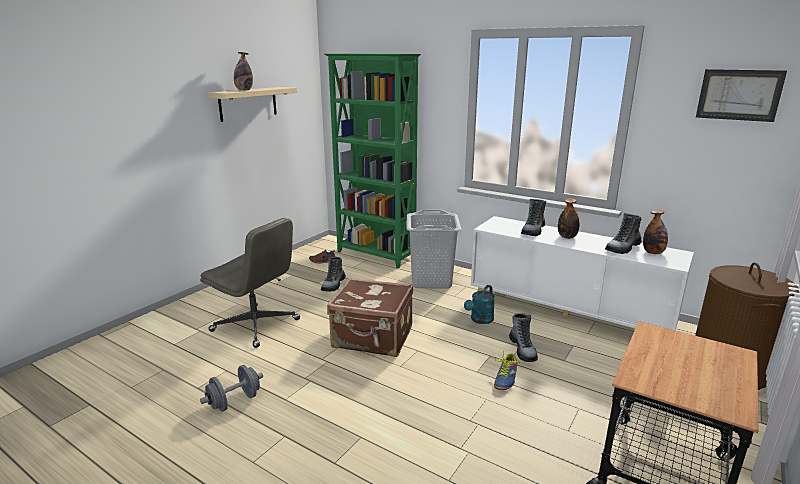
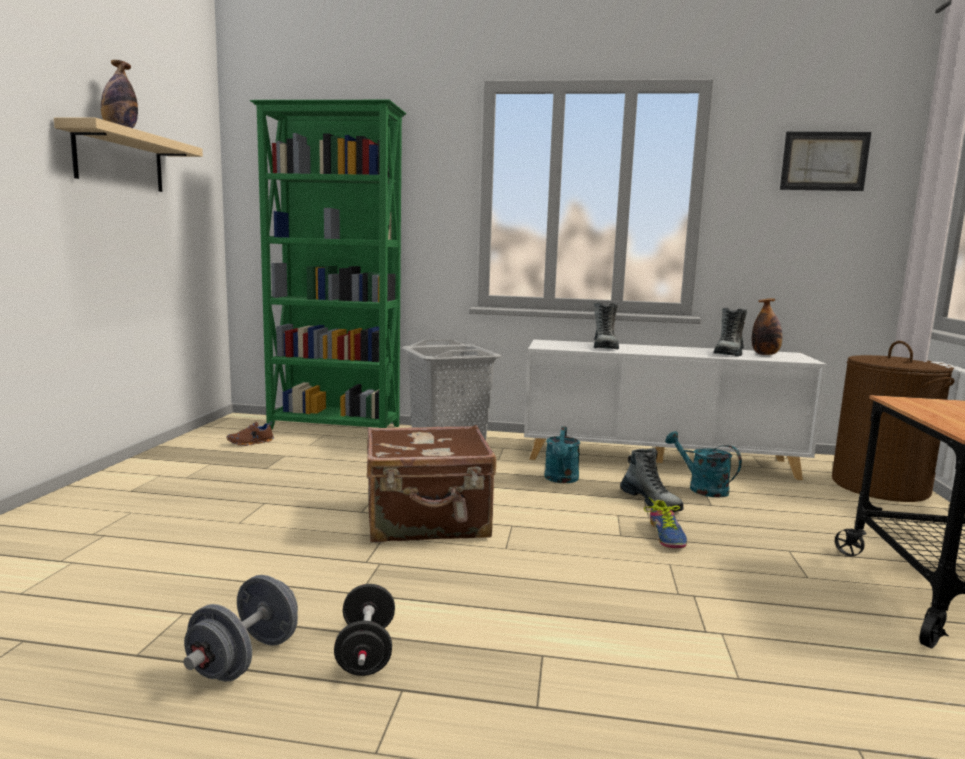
camera: 25 degrees left, 10 degrees down
grey office chair [200,218,300,348] -> none
boot [321,257,346,292] -> none
bottle [558,198,580,239] -> none
none -> black dumbbell [334,584,395,676]
none -> turquoise watering can [665,431,742,498]

